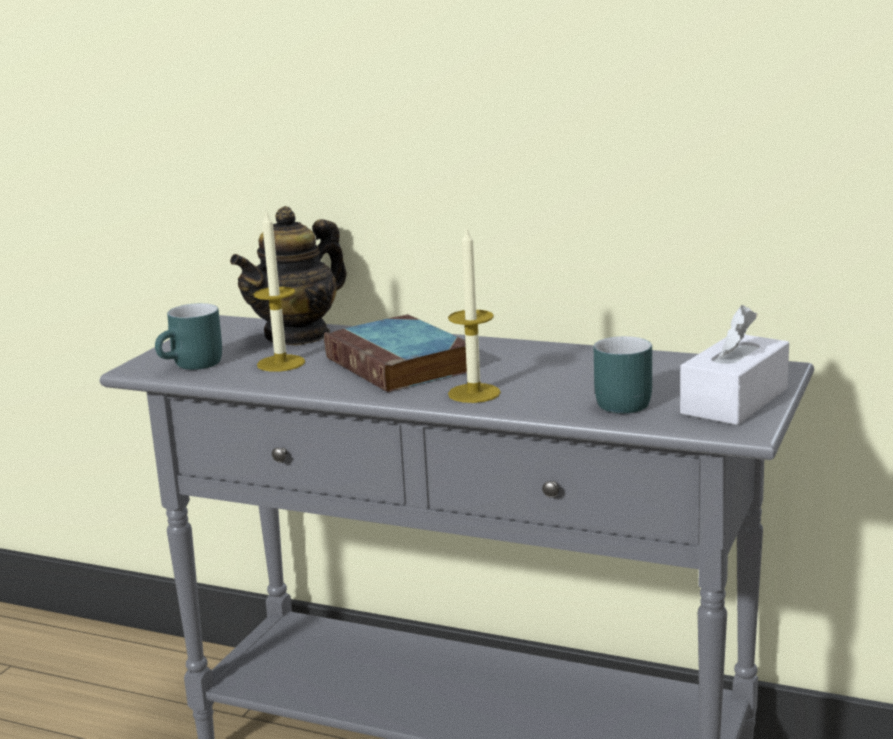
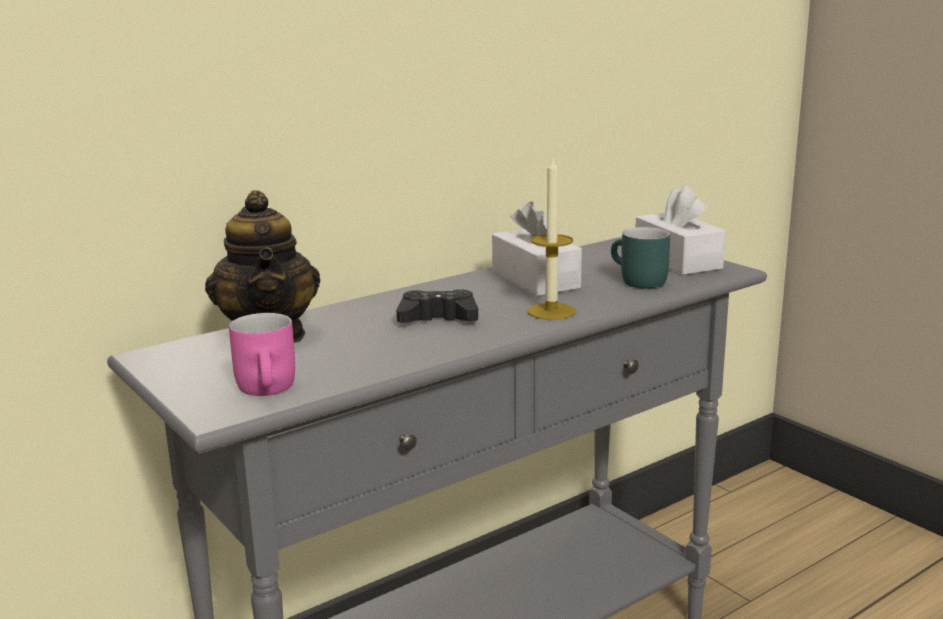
camera: 60 degrees left, 0 degrees up
turquoise mug [155,303,222,370] -> pink mug [229,313,295,396]
candle [253,210,305,372] -> none
book [324,314,467,392] -> black game controller [397,289,478,323]
none -> white tissue box [492,201,582,296]

